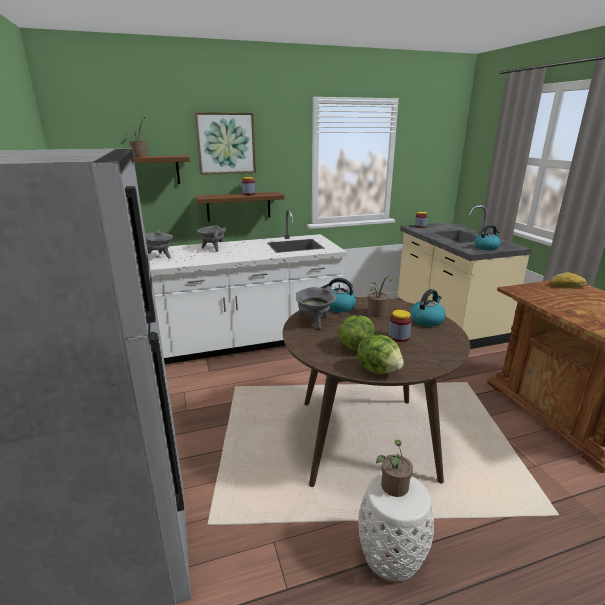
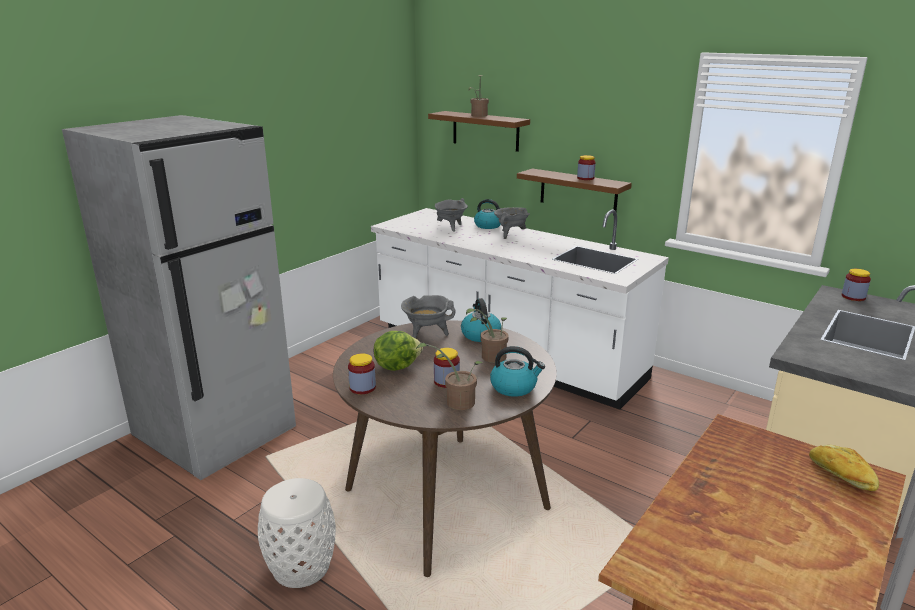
camera: 55 degrees right, 0 degrees up
picture [194,112,256,175] -> none
lettuce [357,335,404,374] -> jar [348,353,376,394]
potted plant [376,440,413,497] -> potted plant moved to [416,343,483,410]
kettle [474,225,501,250] -> kettle moved to [474,199,501,229]

